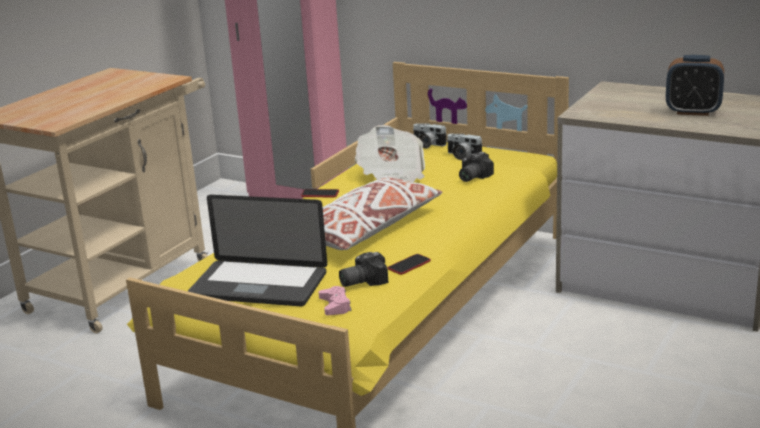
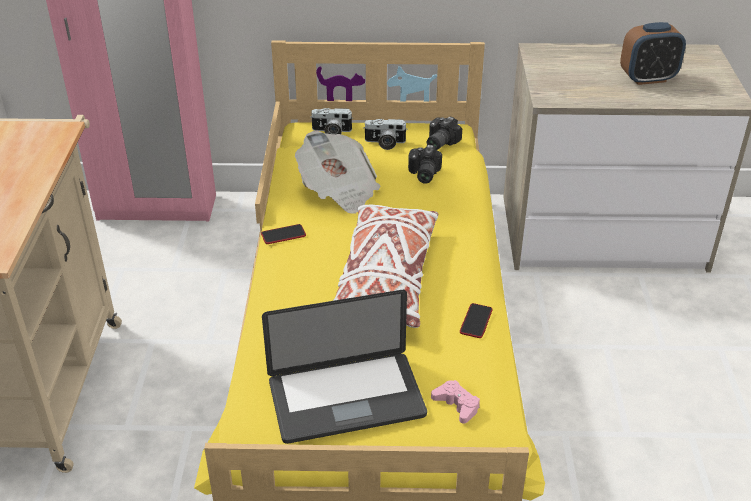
camera: 30 degrees left, 15 degrees up
camera [339,252,388,287] -> camera moved to [427,116,462,150]

